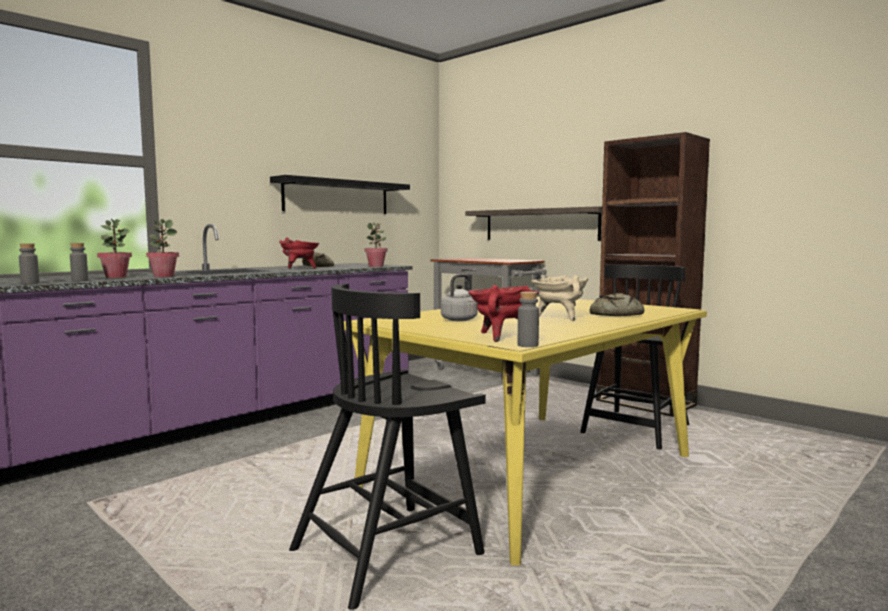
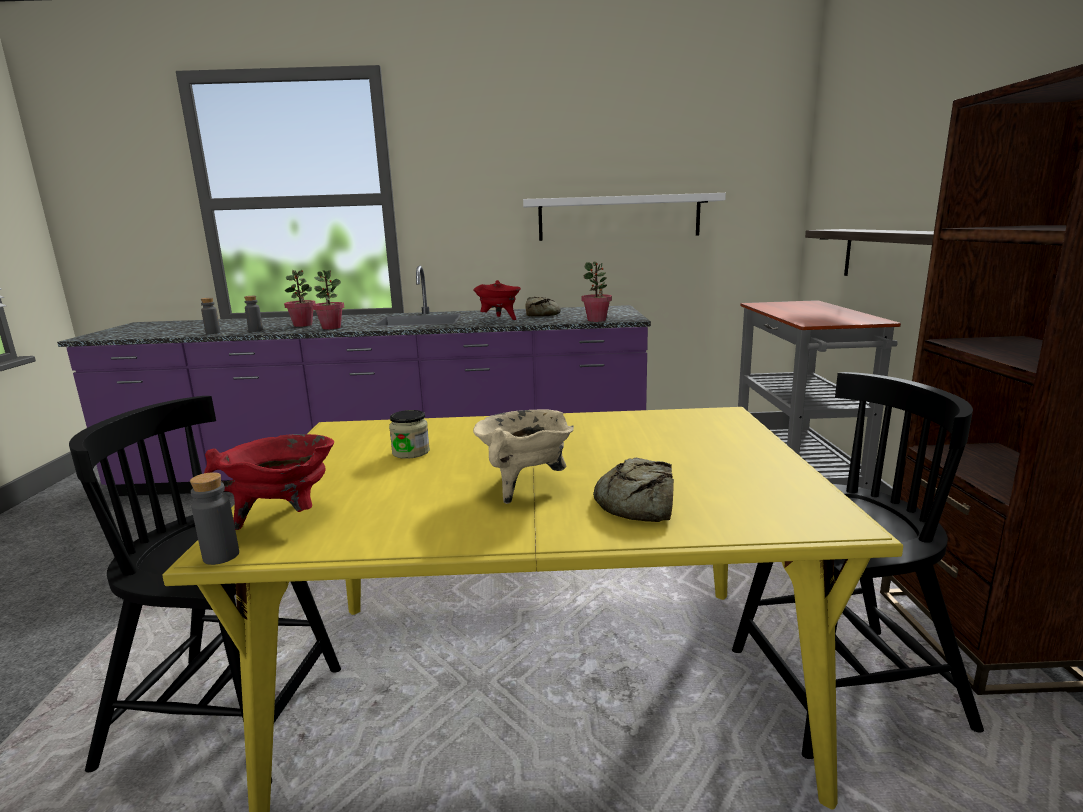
camera: 45 degrees right, 10 degrees up
black shelf [270,175,410,214] -> white shelf [523,193,726,241]
grey kettle [441,274,478,321] -> jar [389,410,430,459]

